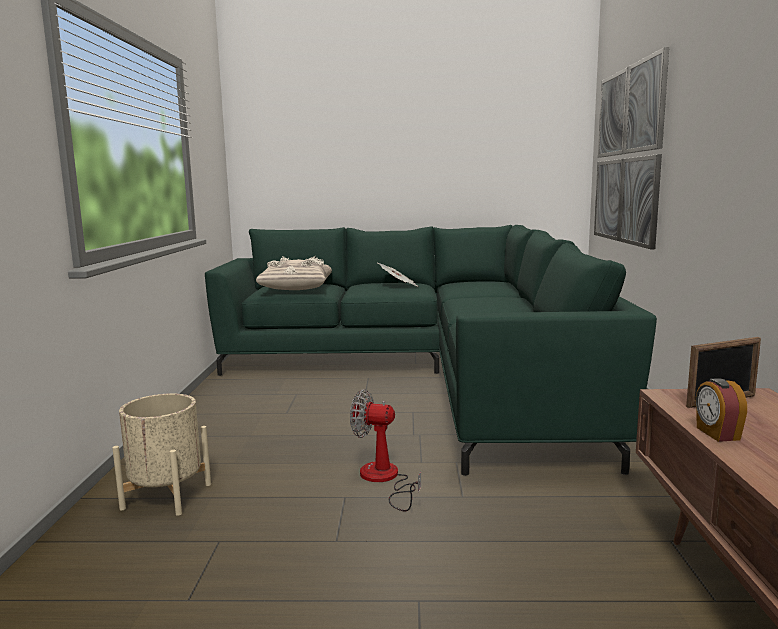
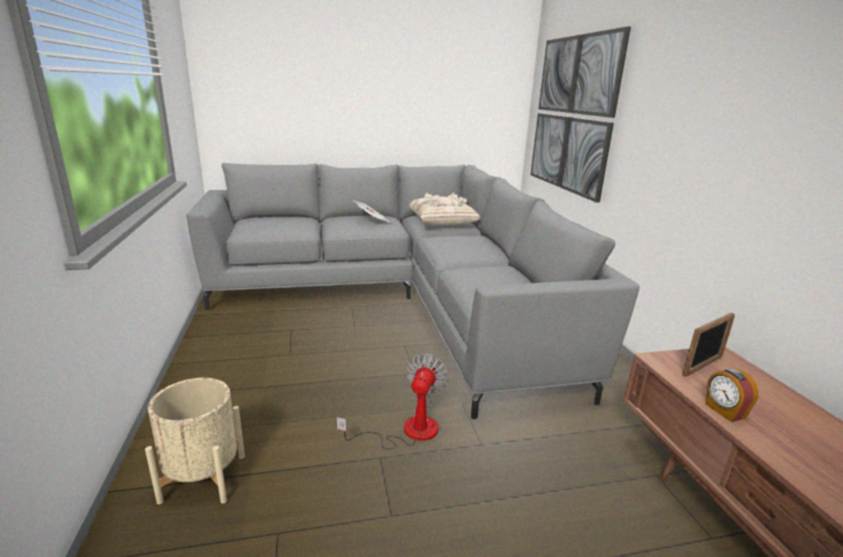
camera: 15 degrees left, 10 degrees up
green sofa [205,225,657,476] -> grey sofa [187,163,640,419]
beige pillow [256,256,332,290] -> beige pillow moved to [409,193,480,225]
fan [350,389,421,511] -> fan turned 105 degrees clockwise [337,354,449,450]

